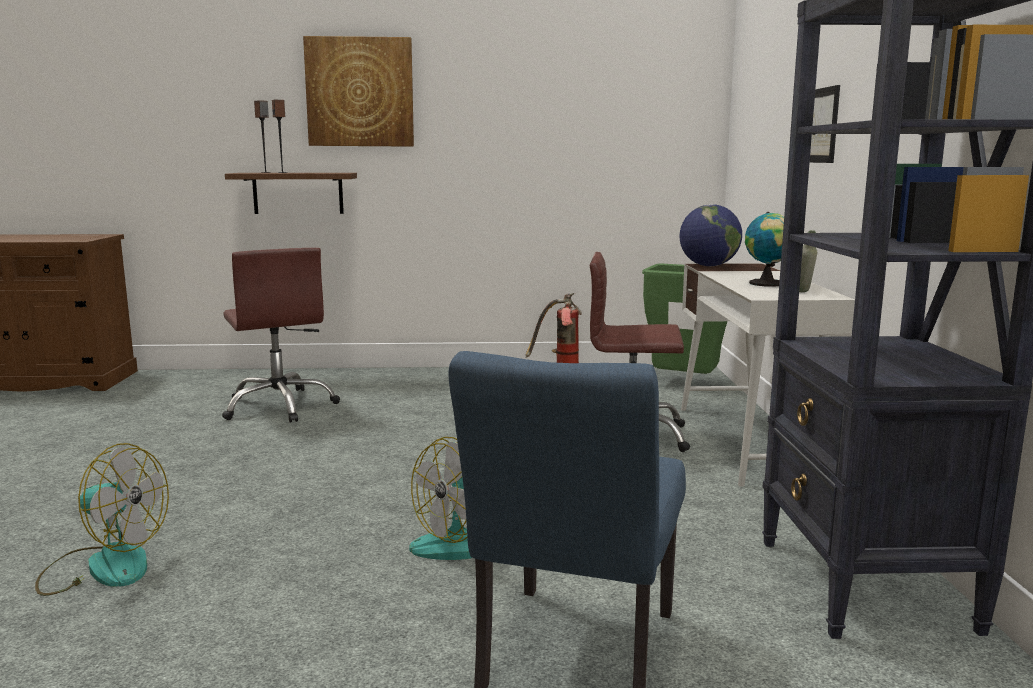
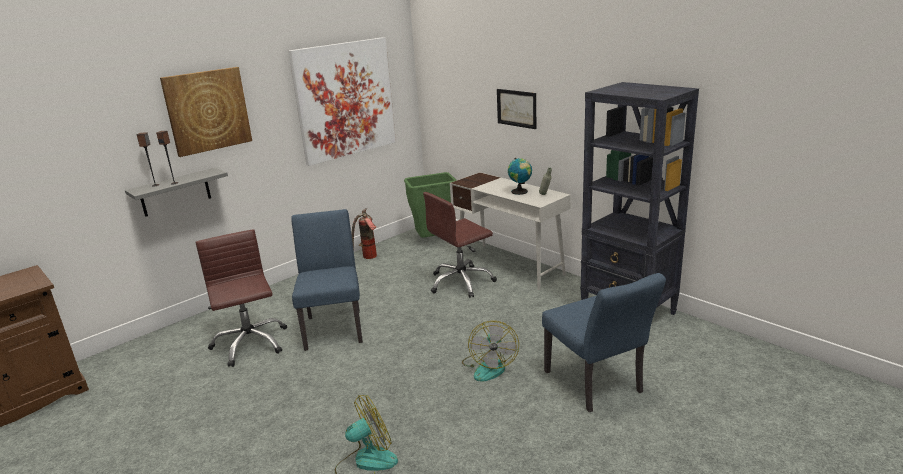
camera: 40 degrees left, 10 degrees up
brown office chair [222,248,340,423] -> brown office chair turned 135 degrees counterclockwise [196,229,287,367]
brown shelf [225,173,357,214] -> grey shelf [125,168,228,217]
globe [679,204,742,266] -> none
none -> picture [288,37,396,166]
none -> blue chair [291,209,363,351]

